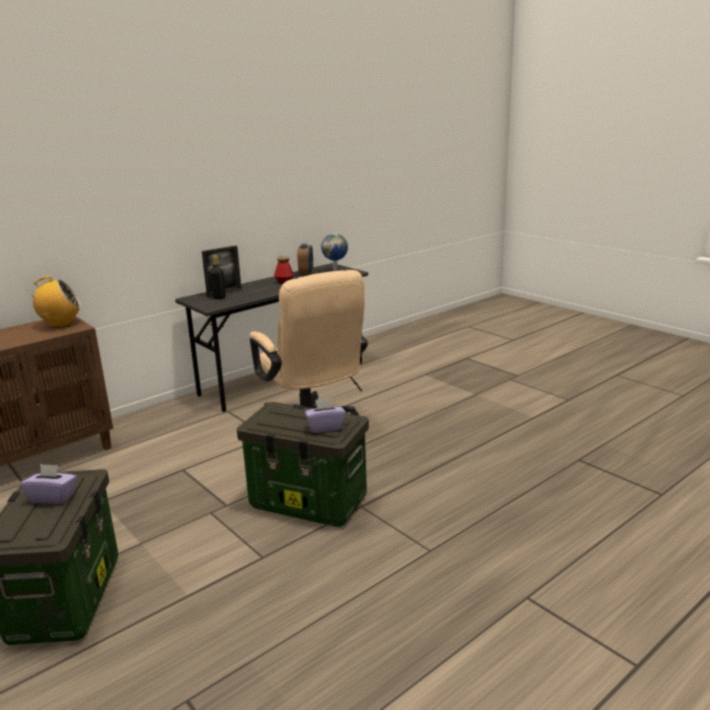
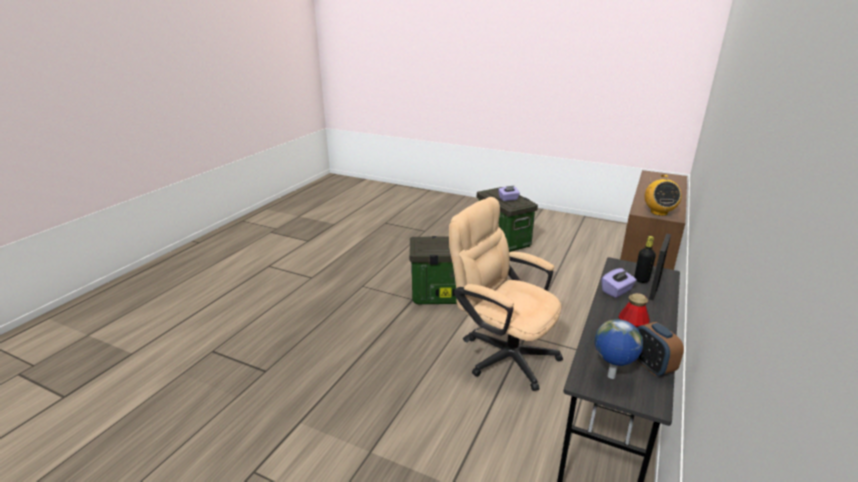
camera: 155 degrees right, 5 degrees up
radio [33,276,81,328] -> radio turned 45 degrees counterclockwise [645,175,682,216]
purple tissue box [305,398,346,433] -> purple tissue box moved to [602,268,637,298]

